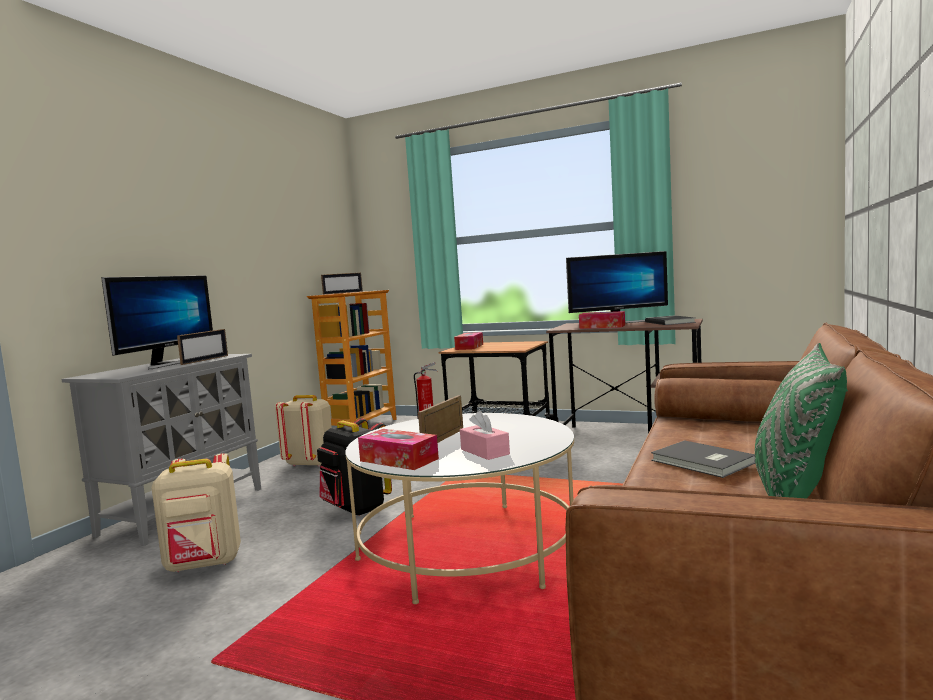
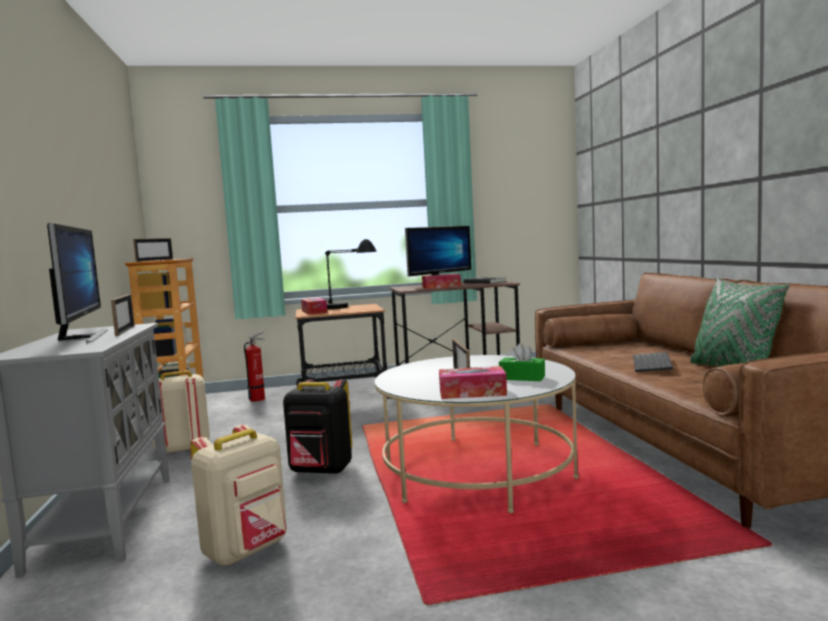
camera: 35 degrees left, 0 degrees up
pink tissue box [460,410,510,460] -> green tissue box [499,343,545,381]
grey book [651,440,756,478] -> keyboard [633,352,673,372]
none -> black table lamp [325,239,377,309]

